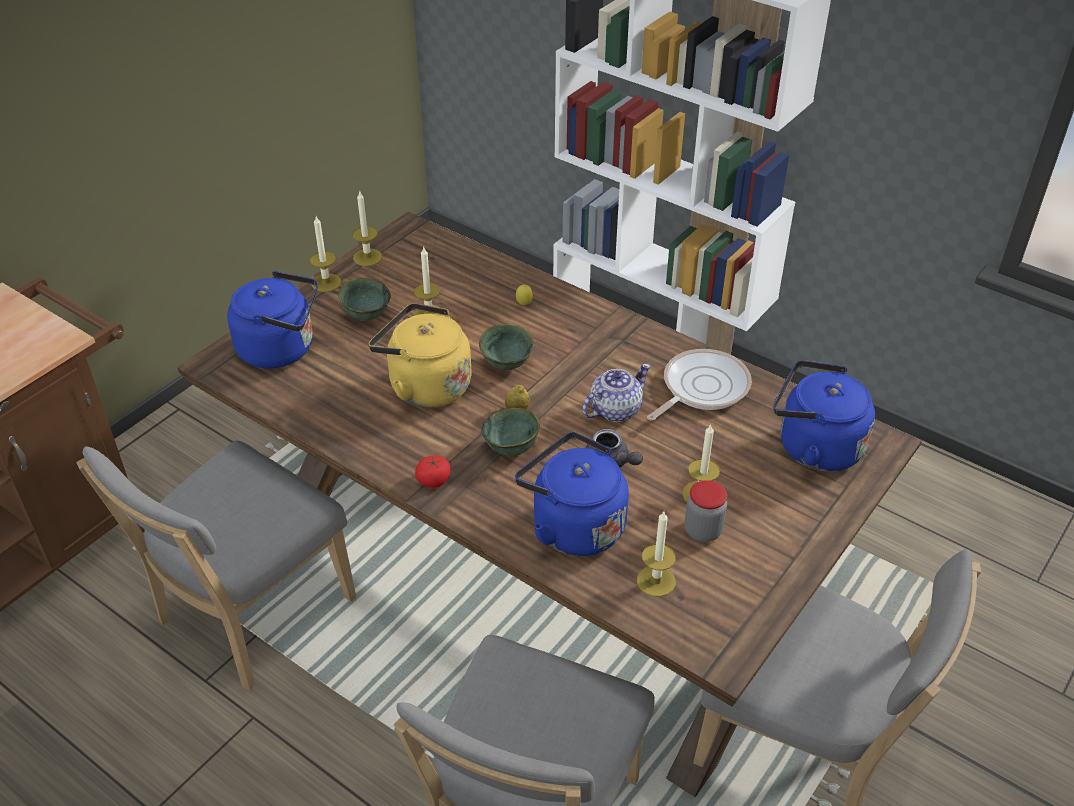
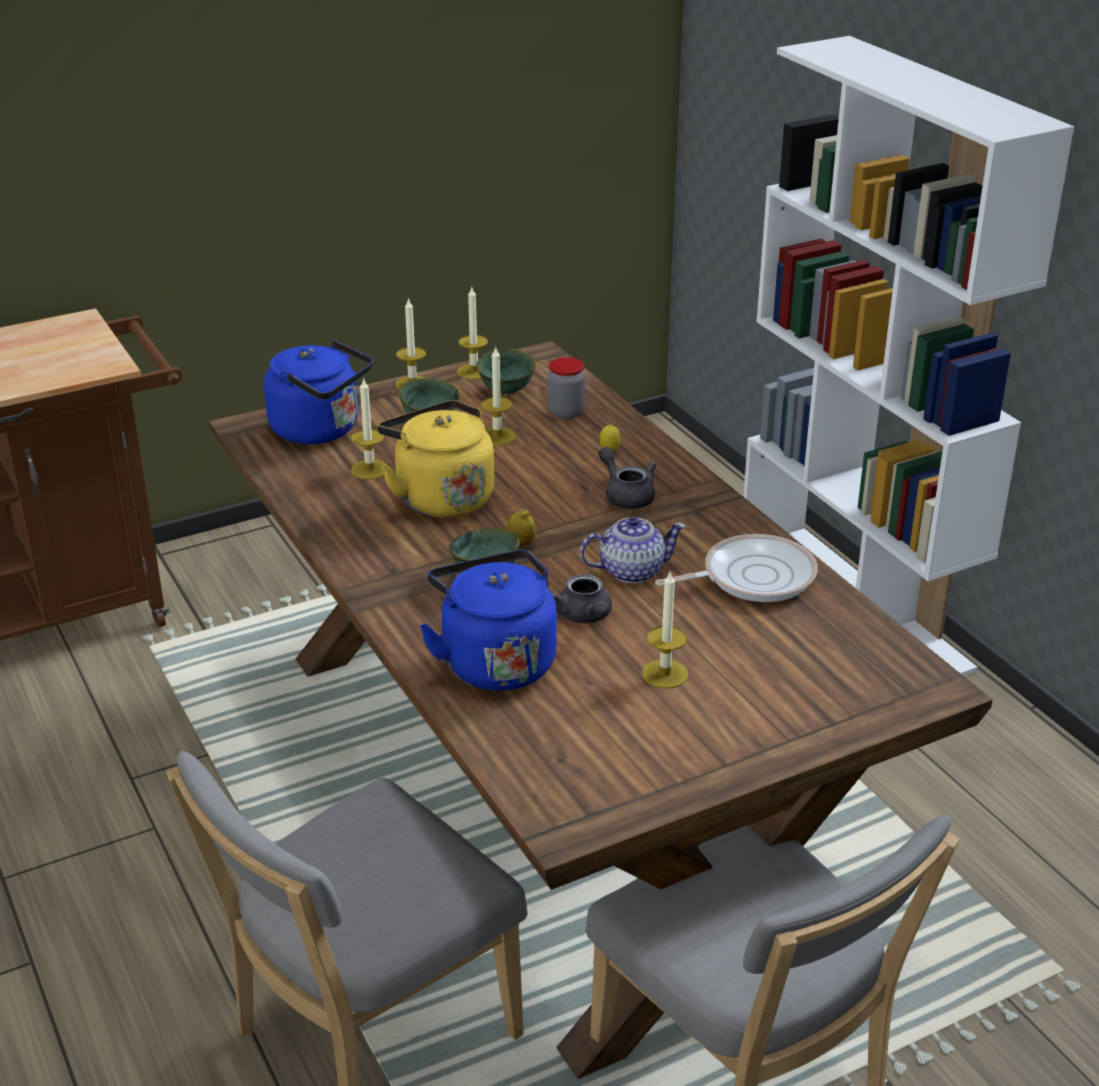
camera: 25 degrees right, 10 degrees down
grey chair [77,441,356,690] -> none
tomato [415,456,451,488] -> none
green bowl [479,324,534,370] -> green bowl moved to [476,348,536,396]
candle [637,512,676,597] -> candle moved to [351,377,388,480]
jar [685,480,727,542] -> jar moved to [548,357,585,419]
blue kettle [773,360,875,472] -> none
none -> grey teapot [599,447,656,509]

